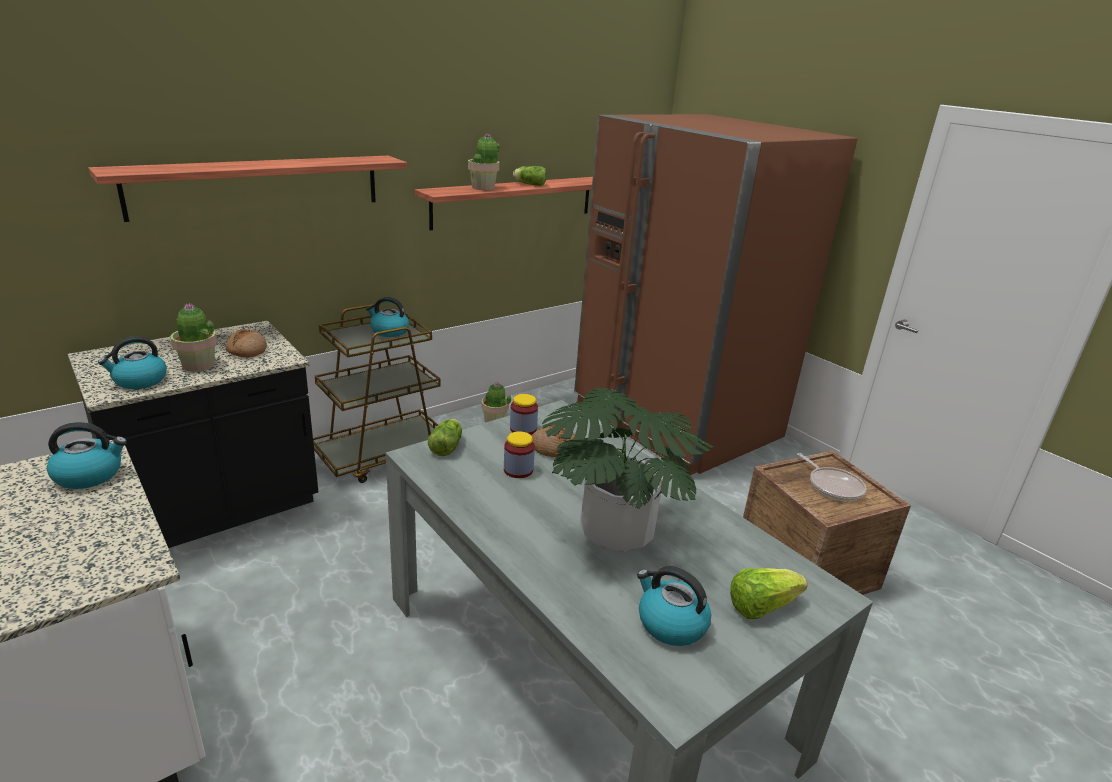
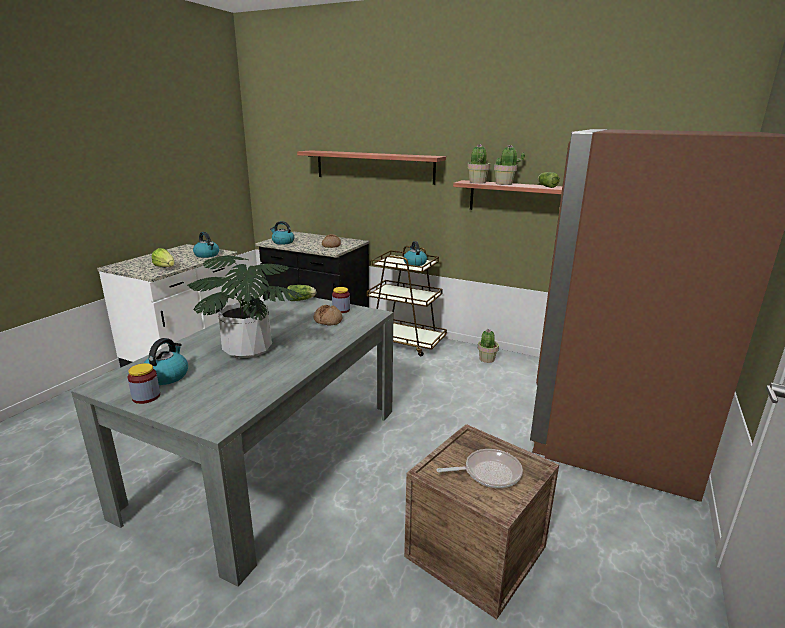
camera: 65 degrees right, 5 degrees down
potted plant [170,303,217,372] -> potted plant moved to [468,144,490,184]
jar [504,432,535,478] -> jar moved to [128,363,160,404]
lettuce [730,568,807,619] -> lettuce moved to [152,248,175,267]
frying pan [797,453,866,501] -> frying pan turned 135 degrees counterclockwise [437,449,523,488]

